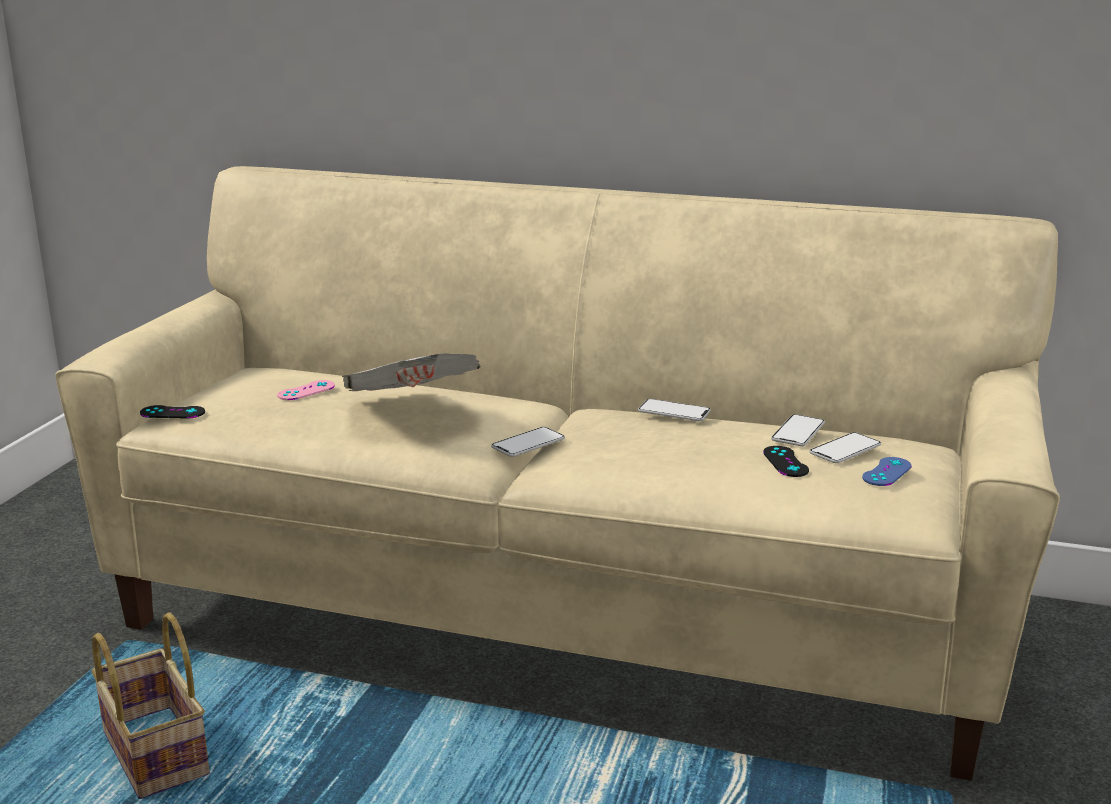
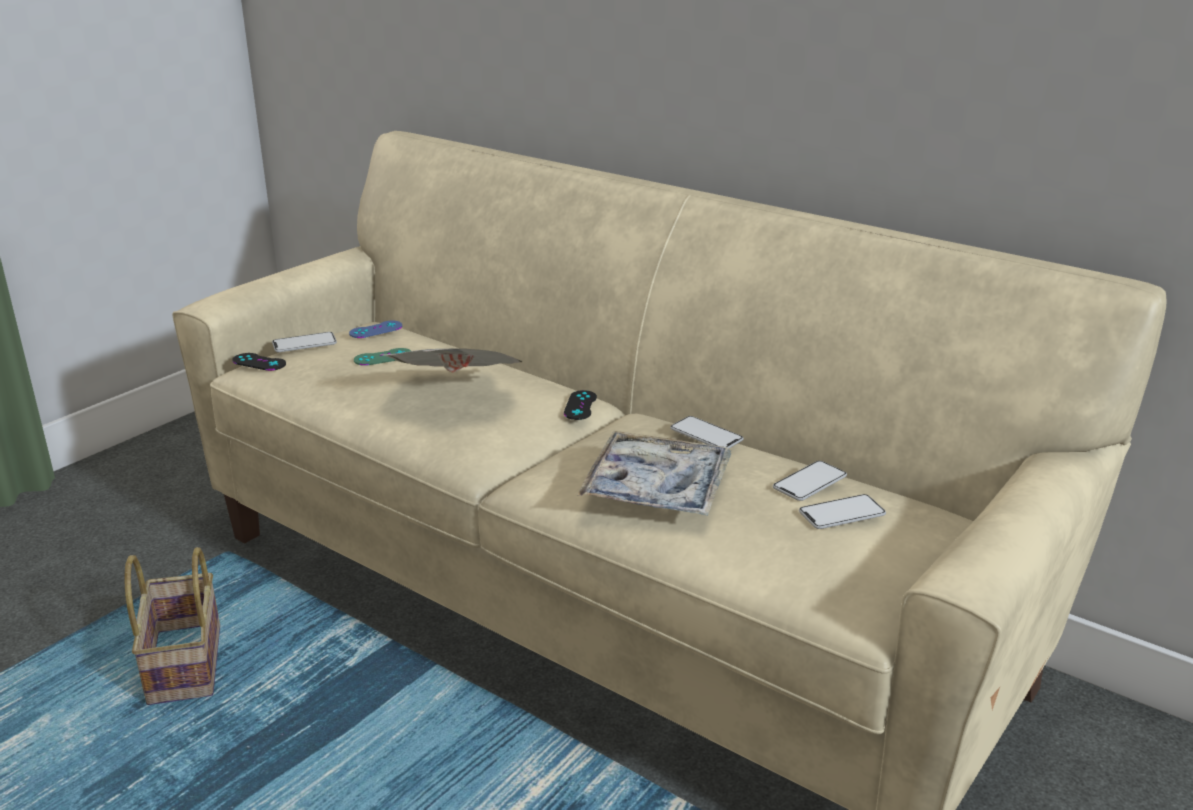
camera: 20 degrees right, 5 degrees up
pink game controller [277,380,335,400] -> green game controller [354,348,411,366]
phone [491,427,565,457] -> phone moved to [272,332,337,352]
black game controller [763,446,809,477] -> black game controller moved to [564,390,597,420]
blue game controller [862,457,912,486] -> blue game controller moved to [349,321,402,338]
none -> tray [577,431,731,516]

